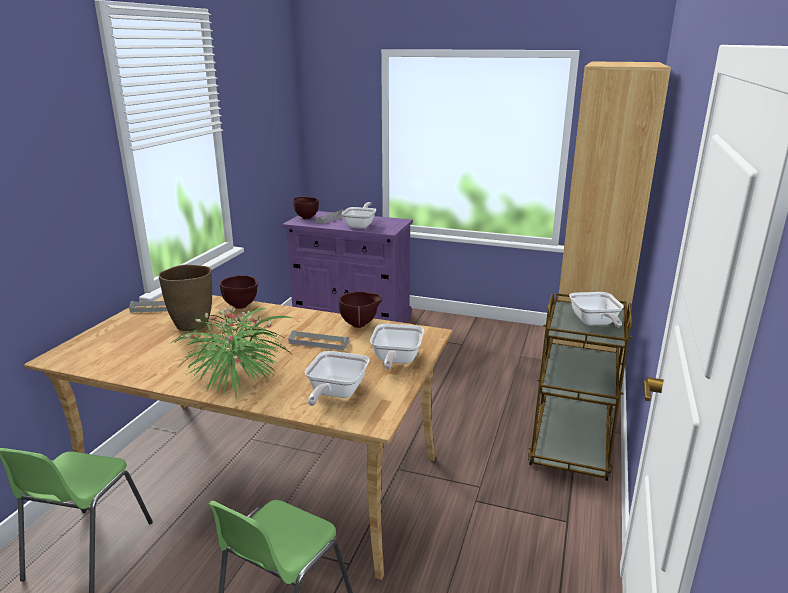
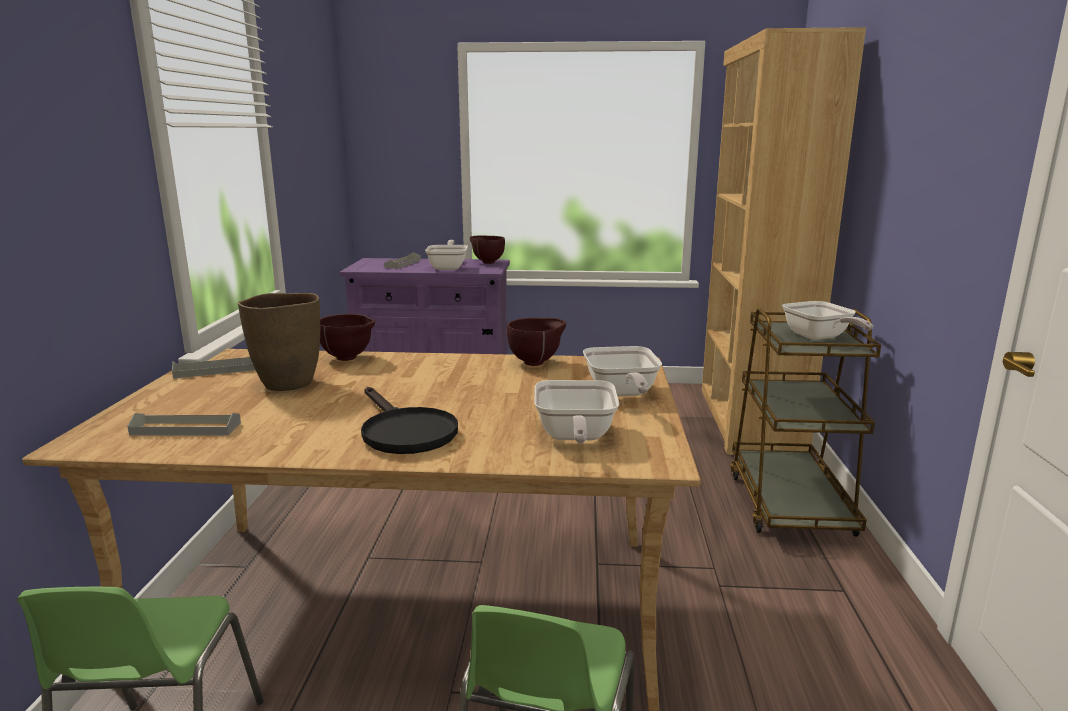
camera: 15 degrees left, 5 degrees down
potted plant [169,307,294,398] -> black frying pan [361,387,458,454]
grey tray [288,331,349,350] -> grey tray moved to [127,413,241,436]
brown bowl [294,197,319,219] -> brown bowl moved to [470,235,505,264]

